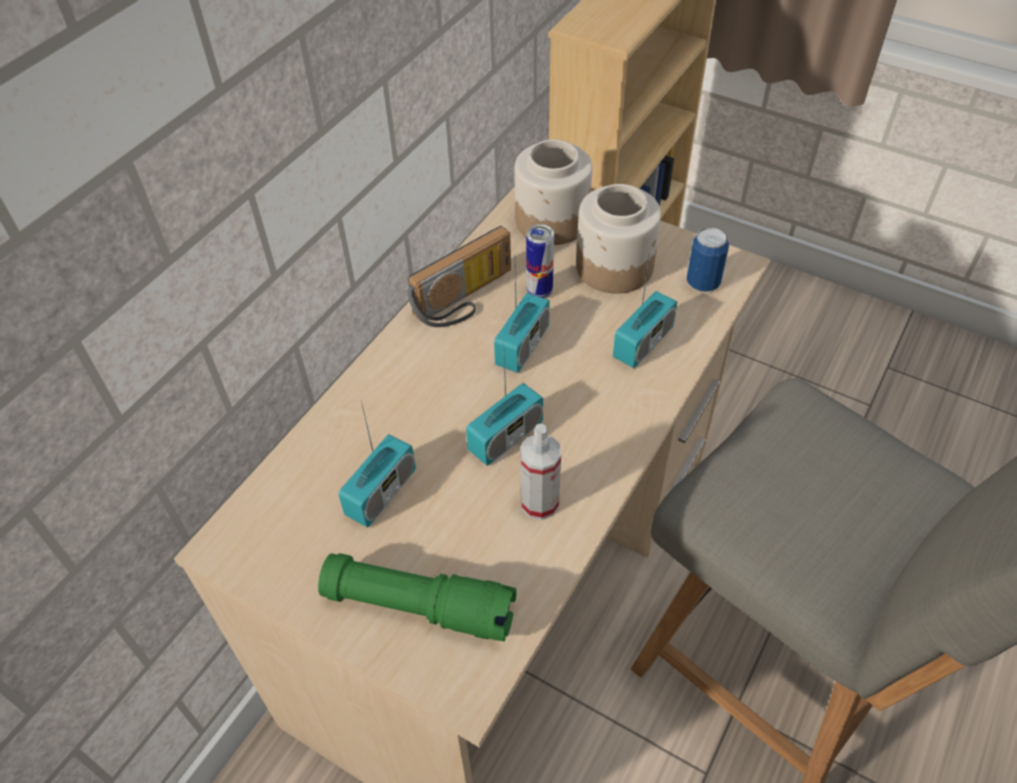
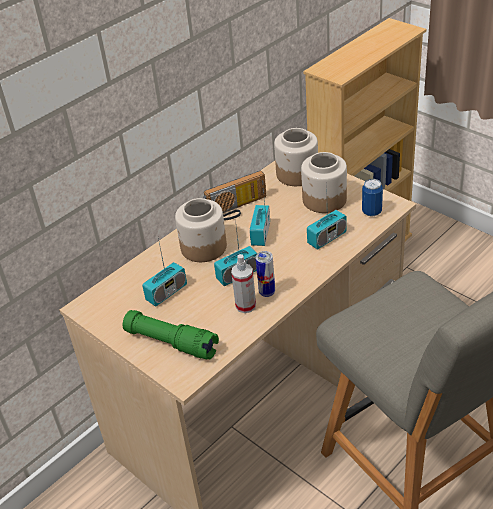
camera: 15 degrees right, 10 degrees down
radio [494,268,550,373] -> radio turned 150 degrees clockwise [250,199,270,246]
can [526,224,554,298] -> can moved to [256,251,275,297]
none -> jar [175,198,227,262]

